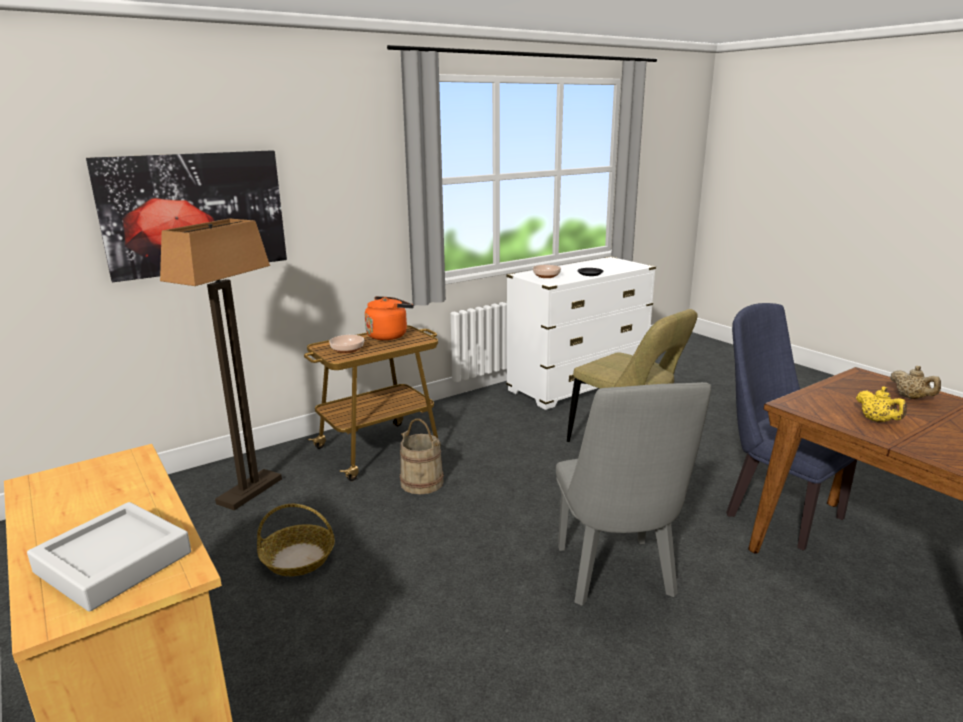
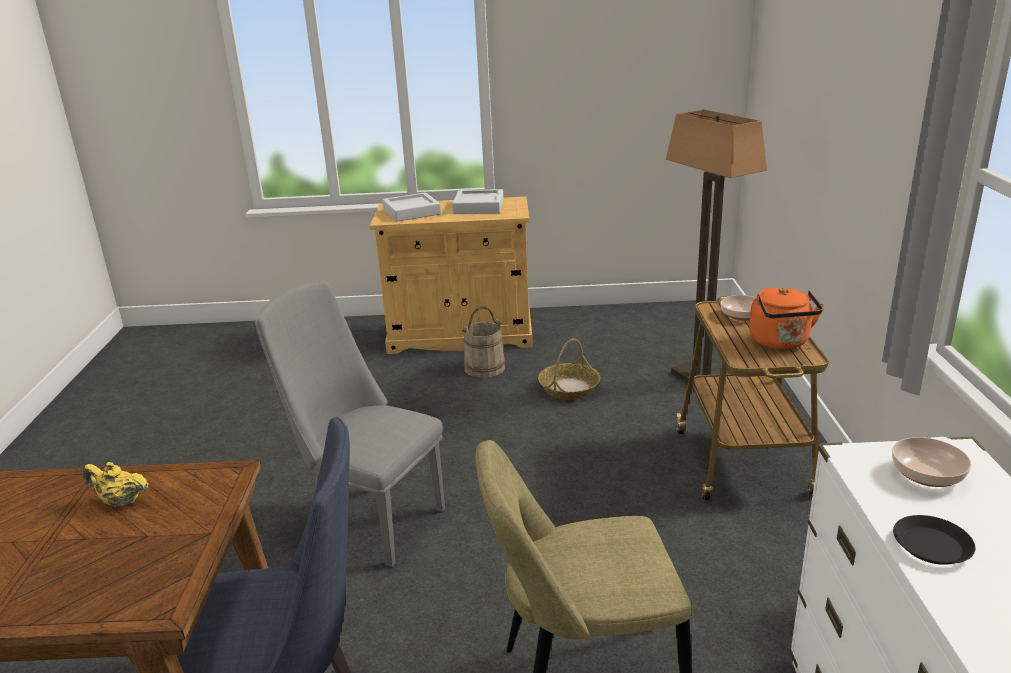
camera: 125 degrees right, 5 degrees up
picture [86,150,287,282] -> none
beige bucket [400,418,444,494] -> beige bucket moved to [462,306,505,378]
beige teapot [890,366,941,399] -> none
none -> grey tray [452,189,503,214]

